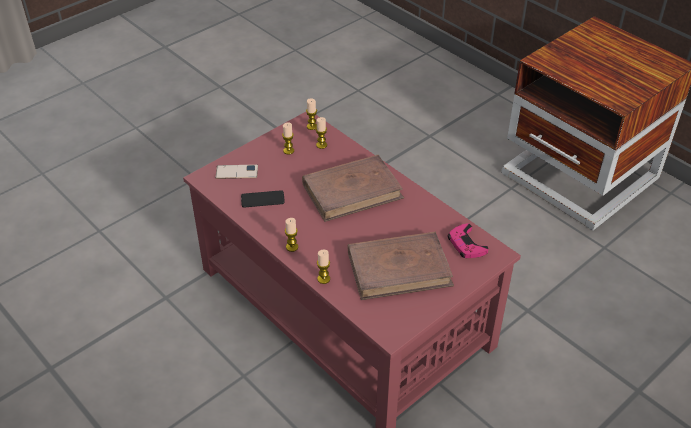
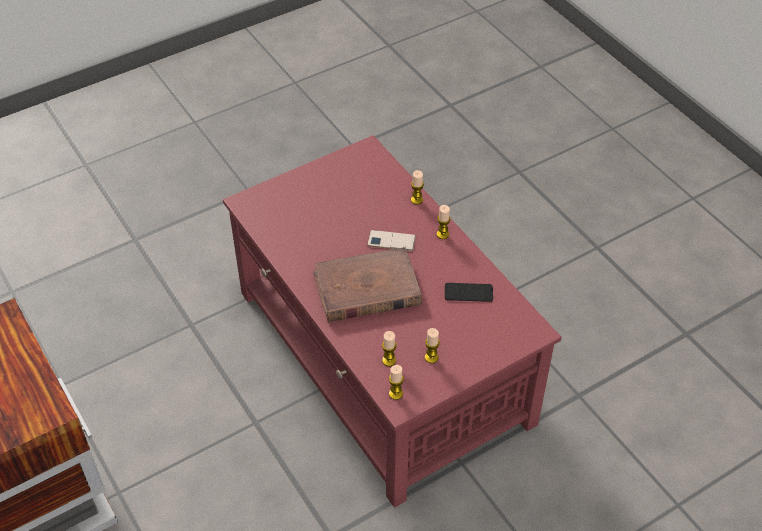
camera: 170 degrees left, 5 degrees up
phone [215,165,258,179] -> phone moved to [367,230,416,251]
brown book [348,232,454,300] -> none
pink game controller [447,224,489,258] -> none

